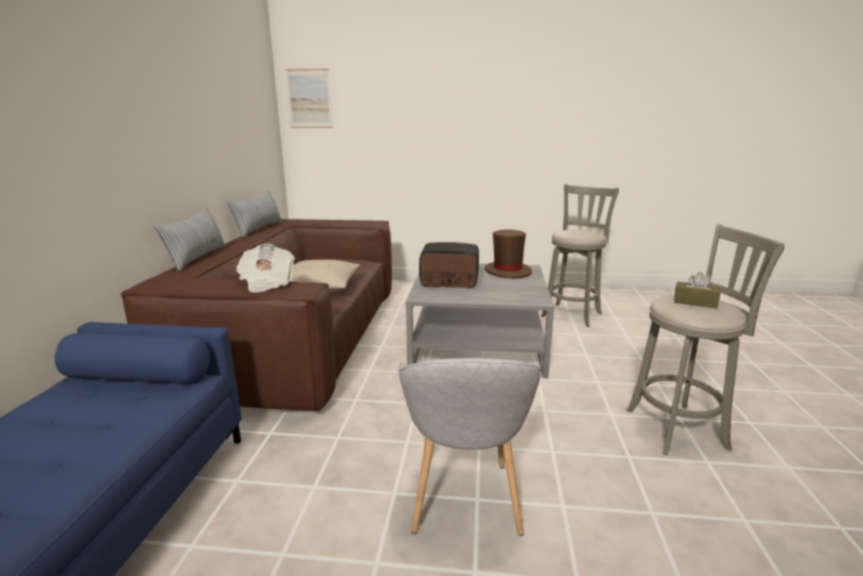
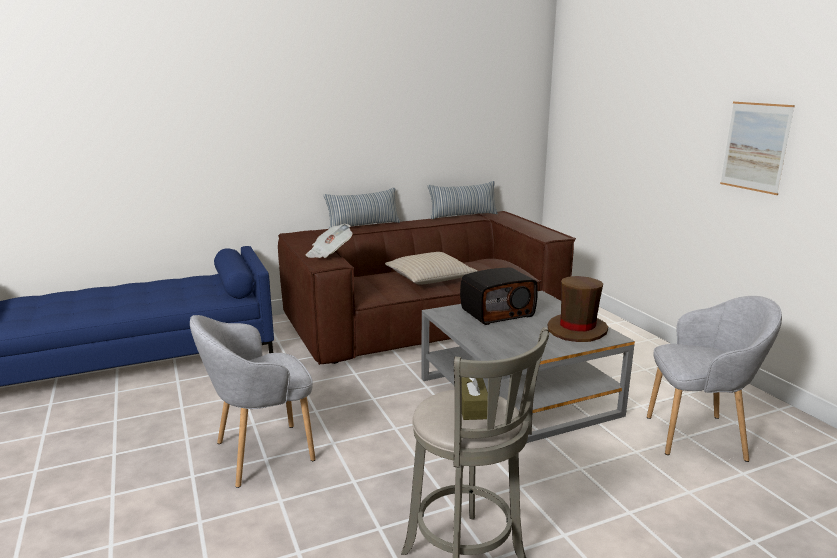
camera: 60 degrees right, 0 degrees up
picture [285,69,333,128] -> picture moved to [720,102,795,195]
radio [419,242,479,288] -> radio turned 90 degrees clockwise [460,268,538,325]
grey stool [541,184,619,327] -> grey armchair [647,296,782,462]

